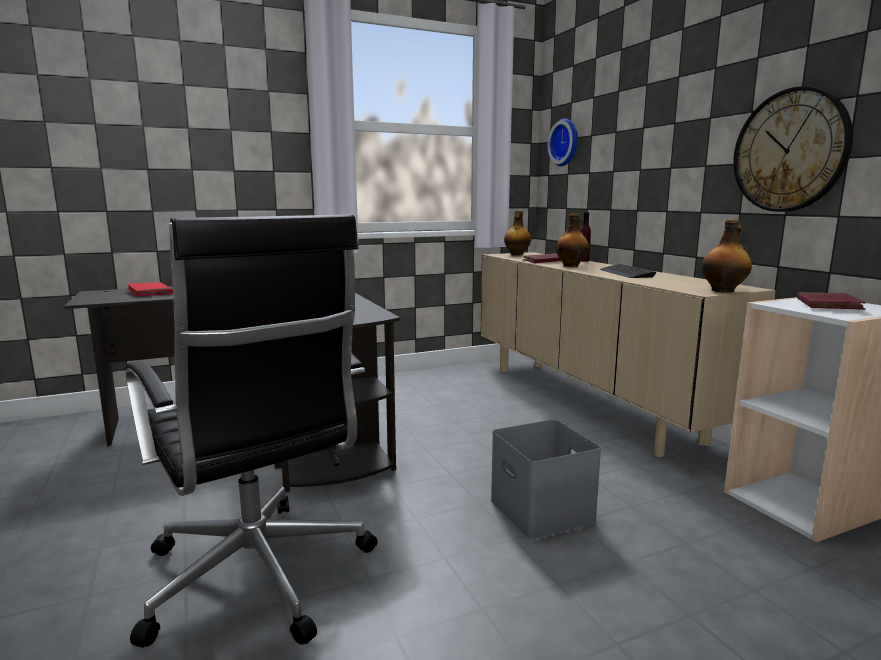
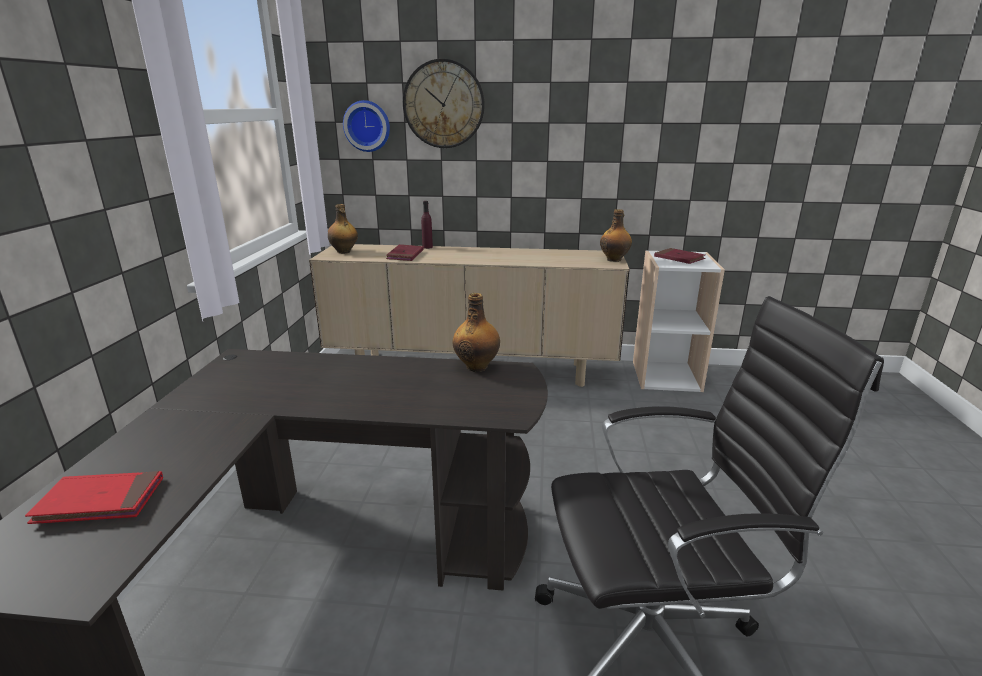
camera: 60 degrees left, 10 degrees up
grey storage box [491,419,601,540] -> none
bottle [556,213,589,267] -> bottle moved to [452,293,500,372]
keyboard [600,264,656,278] -> none
wall clock [734,86,853,212] -> wall clock moved to [403,59,485,148]

